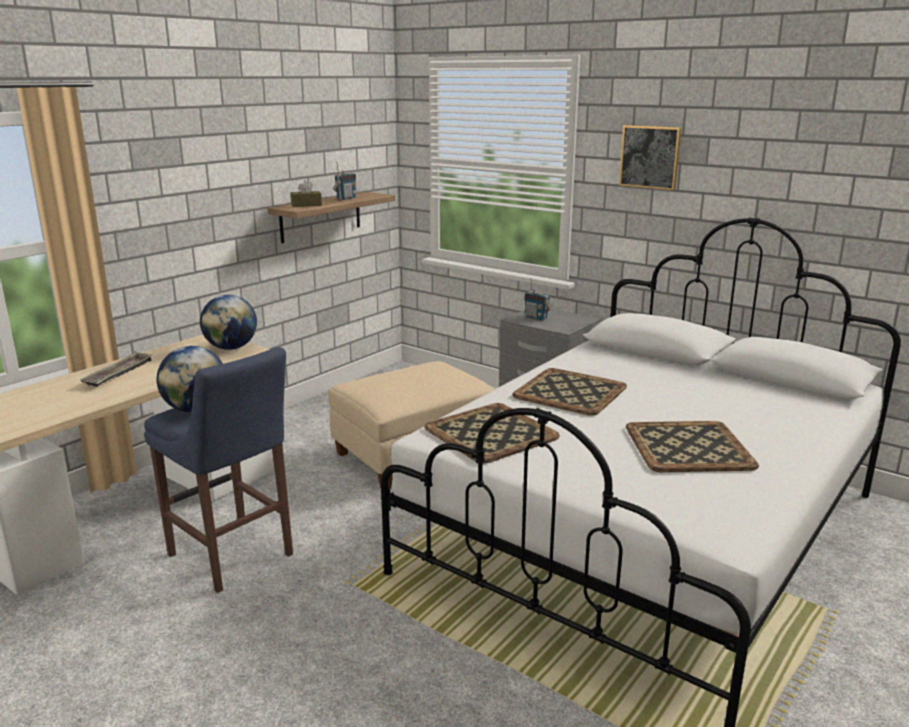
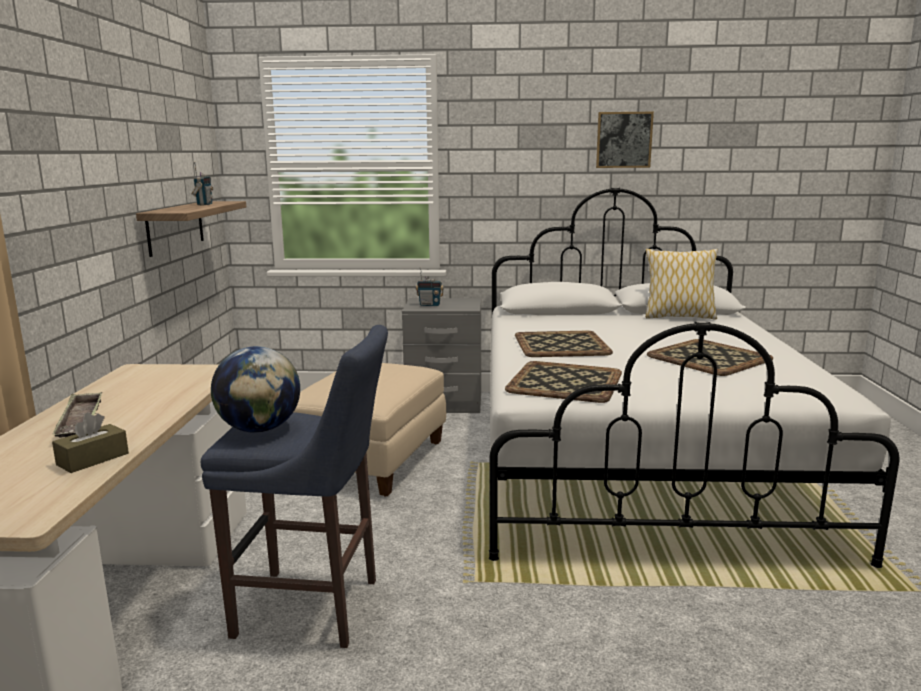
camera: 35 degrees left, 5 degrees down
globe [200,295,257,350] -> none
brown tissue box [290,180,322,207] -> brown tissue box moved to [52,413,129,473]
picture [619,125,682,191] -> picture moved to [596,112,654,168]
none -> pillow [645,249,718,320]

